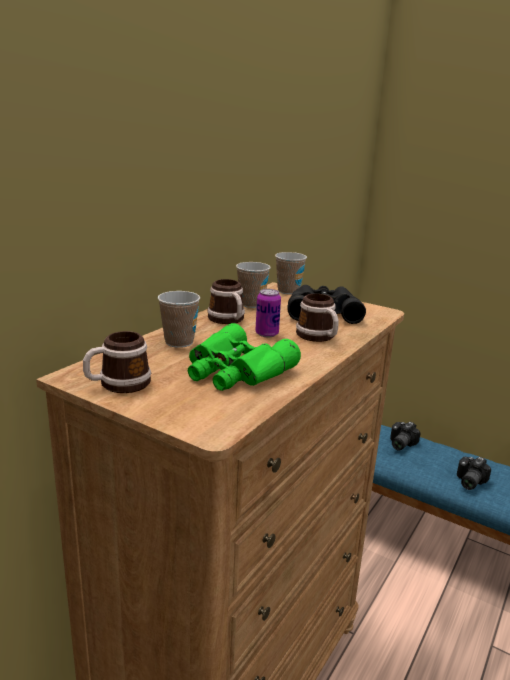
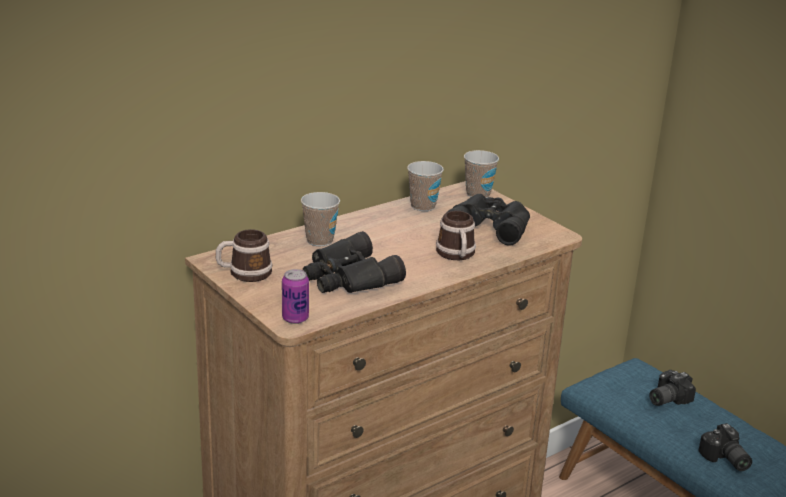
camera: 20 degrees right, 5 degrees up
green binoculars [188,323,301,391] -> black binoculars [303,231,406,293]
mug [207,279,245,324] -> none
can [255,289,281,337] -> can moved to [282,269,309,324]
camera [457,456,491,490] -> camera turned 75 degrees counterclockwise [698,423,752,471]

